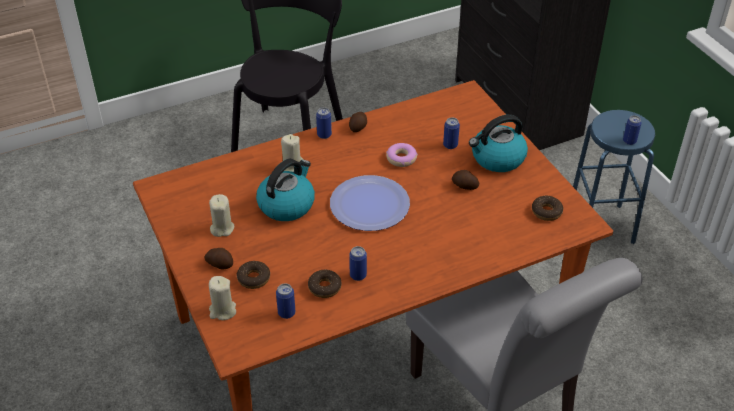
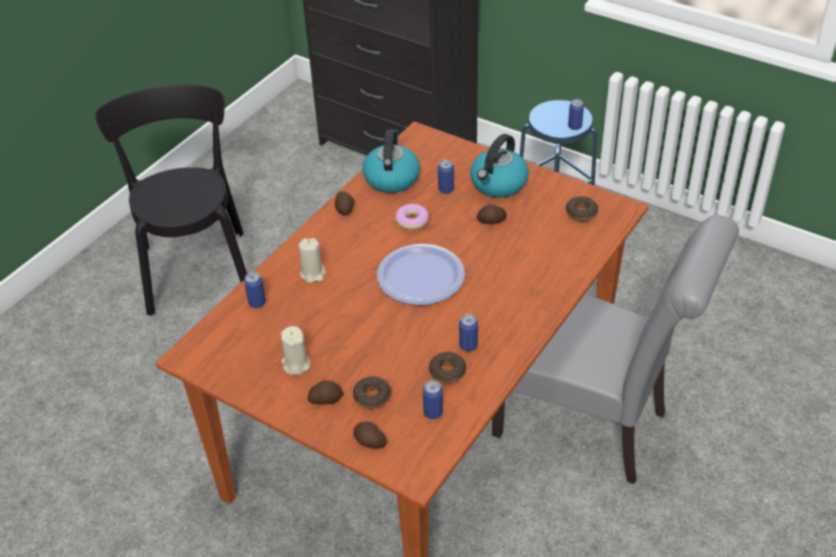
camera: 30 degrees left, 0 degrees up
beige candle [209,276,236,320] -> potato [353,422,387,449]
kettle [256,159,315,221] -> kettle moved to [362,129,420,193]
can [316,107,332,139] -> can moved to [244,272,266,308]

